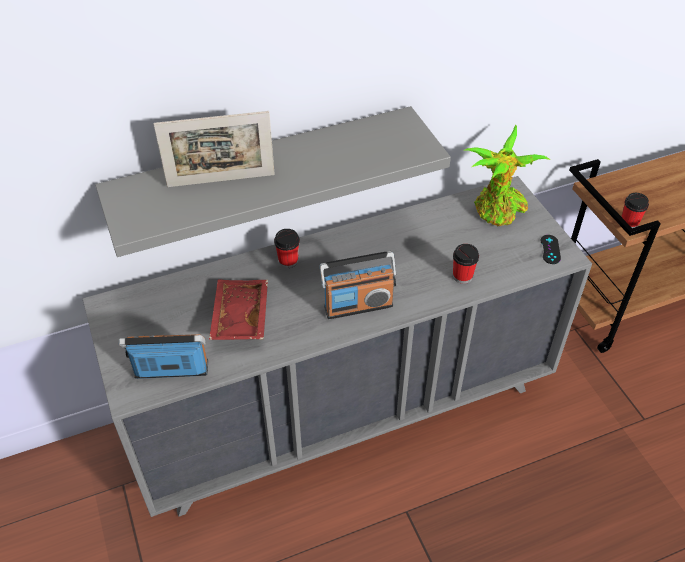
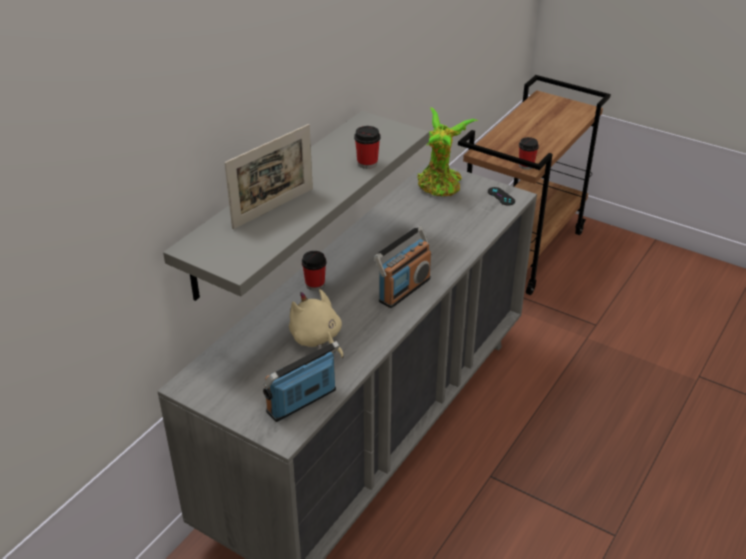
camera: 35 degrees left, 10 degrees down
red tray [209,280,268,340] -> beige plush toy [289,289,344,358]
cup [453,244,479,284] -> cup moved to [354,126,380,169]

